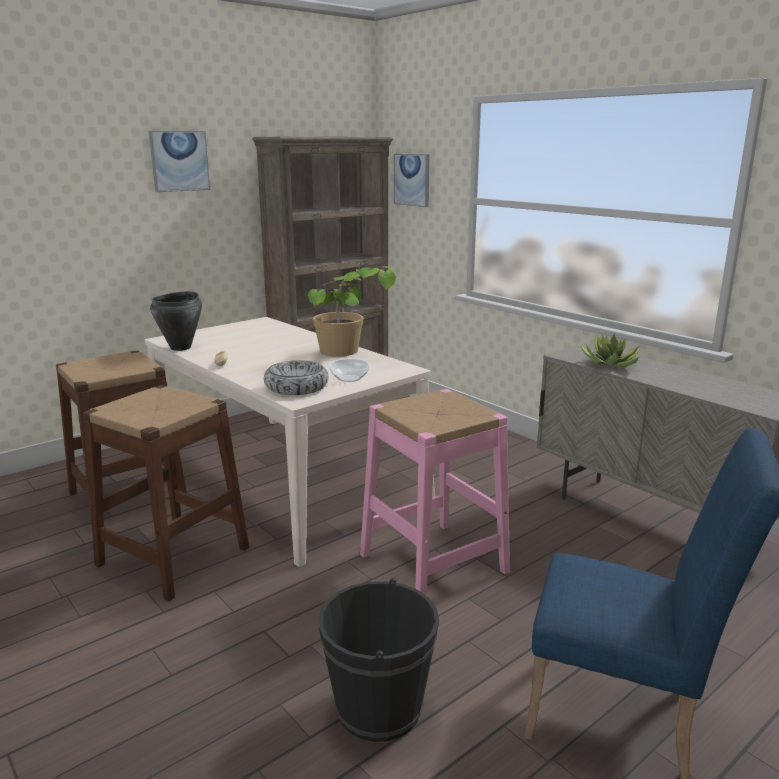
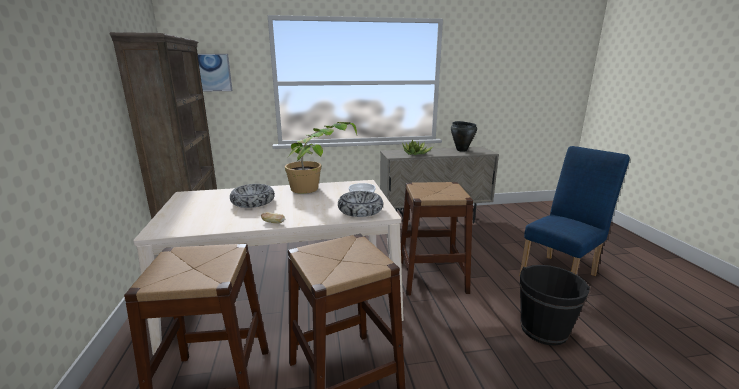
camera: 60 degrees left, 0 degrees up
picture [149,131,210,192] -> none
black cooking pot [150,291,202,351] -> black cooking pot moved to [451,121,477,152]
pink stool [360,389,510,596] -> brown stool [401,182,473,296]
none -> bowl [230,184,275,208]

